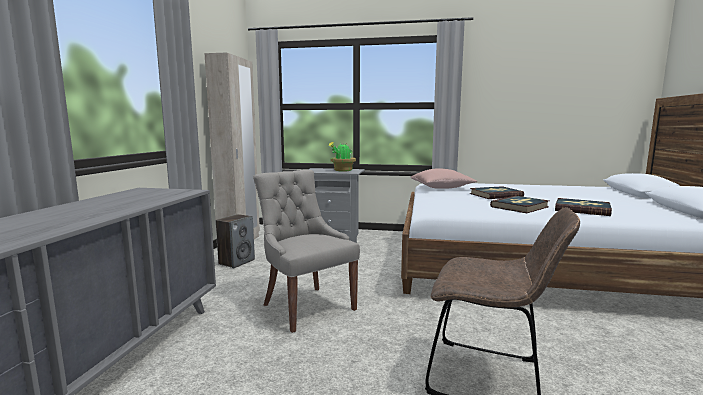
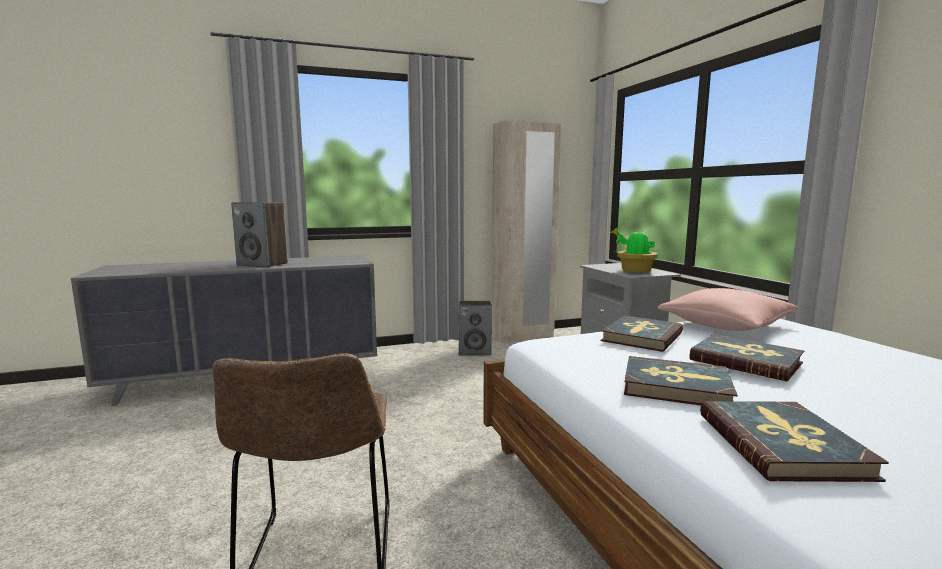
camera: 60 degrees right, 0 degrees up
grey chair [253,170,360,333] -> none
none -> speaker [231,202,288,268]
none -> book [600,315,683,352]

